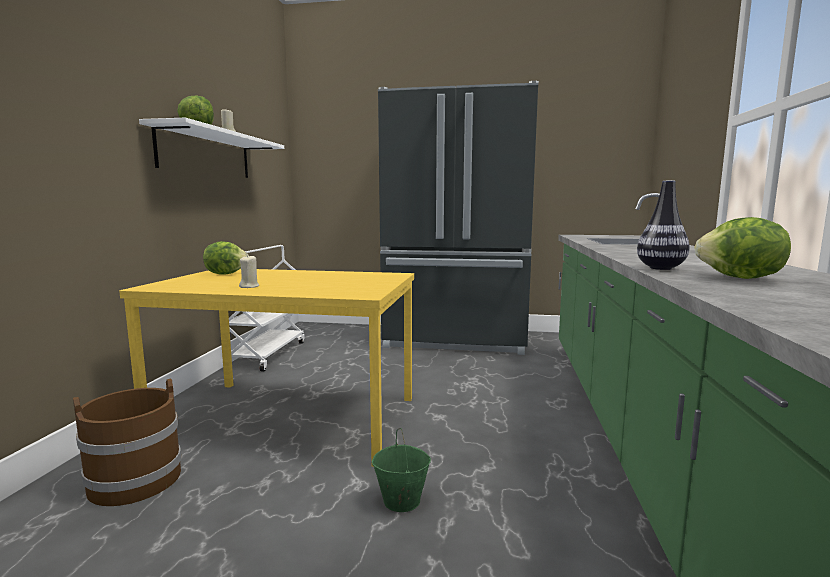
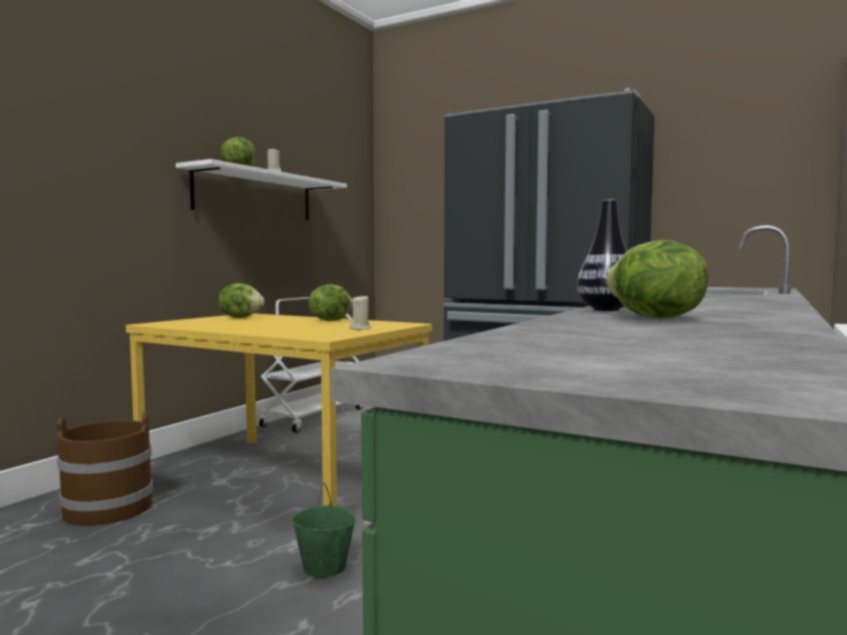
camera: 20 degrees right, 5 degrees down
beige candle [239,255,259,288] -> beige candle moved to [350,294,371,330]
none -> lettuce [309,284,353,321]

